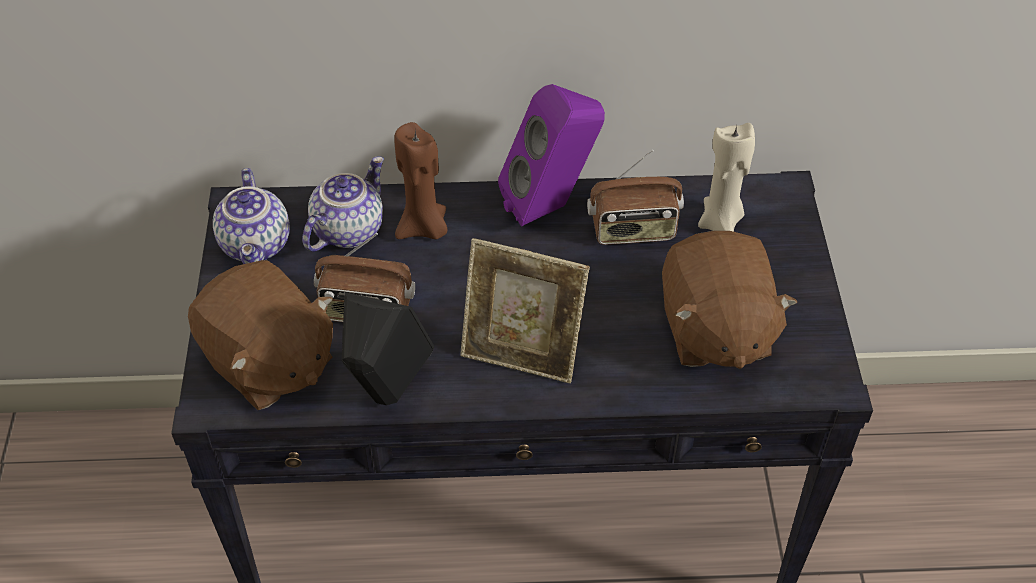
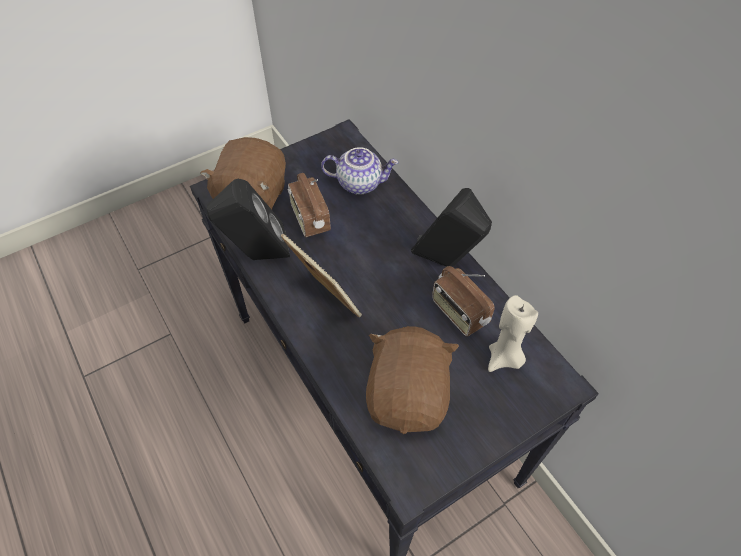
camera: 60 degrees right, 5 degrees up
teapot [213,168,290,264] -> none
brown candle [394,122,447,239] -> none
picture frame [460,238,590,383] -> picture frame turned 150 degrees clockwise [281,234,362,317]
purple speaker [498,84,605,227] -> black speaker [411,188,492,267]
brown plush toy [662,231,797,369] -> brown plush toy turned 135 degrees clockwise [366,326,459,434]

